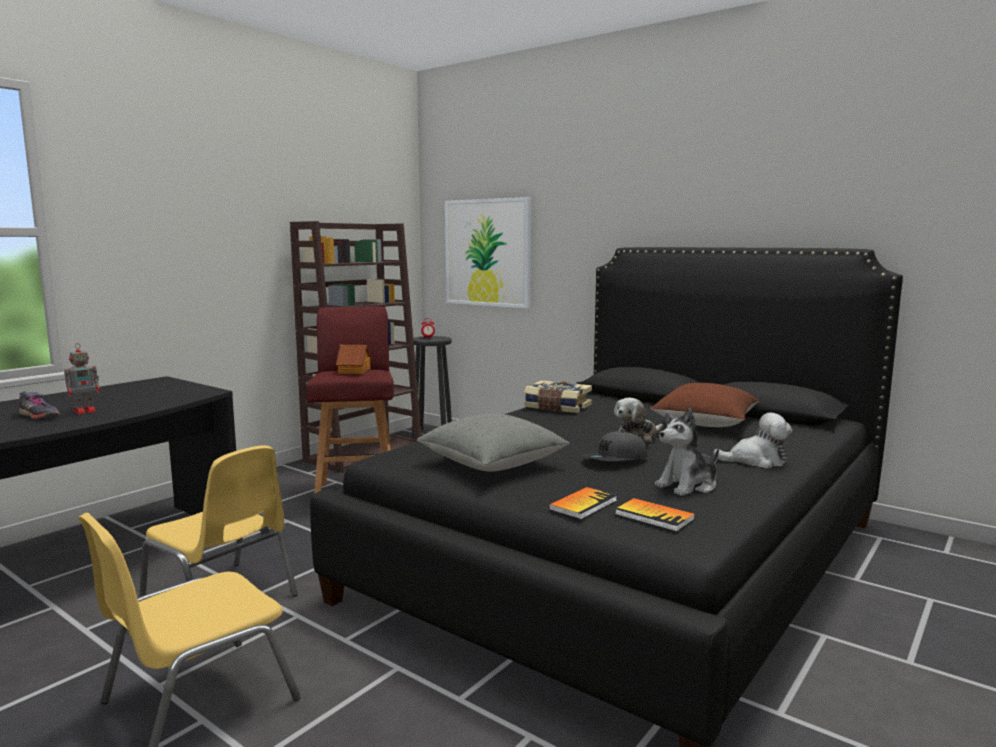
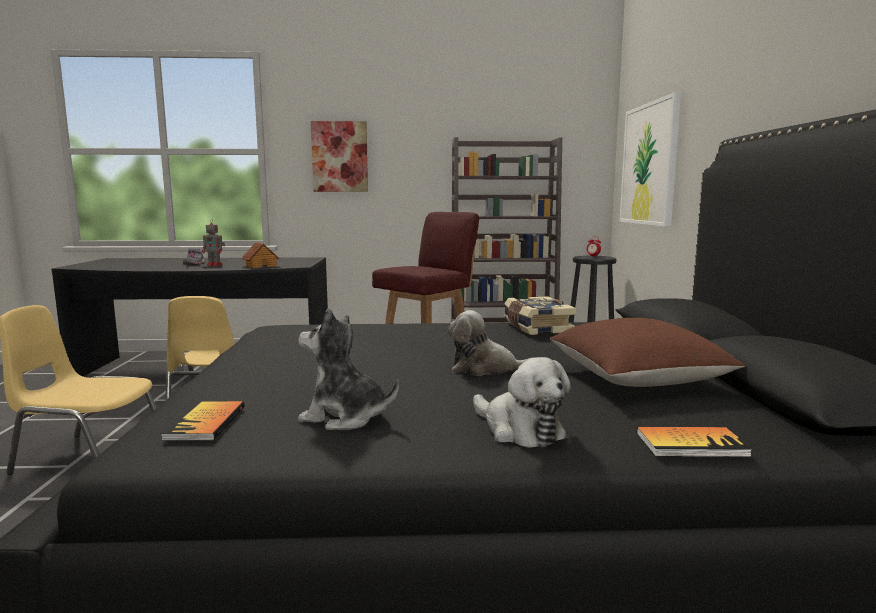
camera: 50 degrees right, 0 degrees up
toy house [336,345,372,374] -> toy house moved to [242,242,279,268]
grey pillow [417,413,570,472] -> none
book [549,487,617,519] -> book moved to [637,427,753,457]
grey cap [582,431,648,461] -> none
none -> picture [311,121,368,192]

